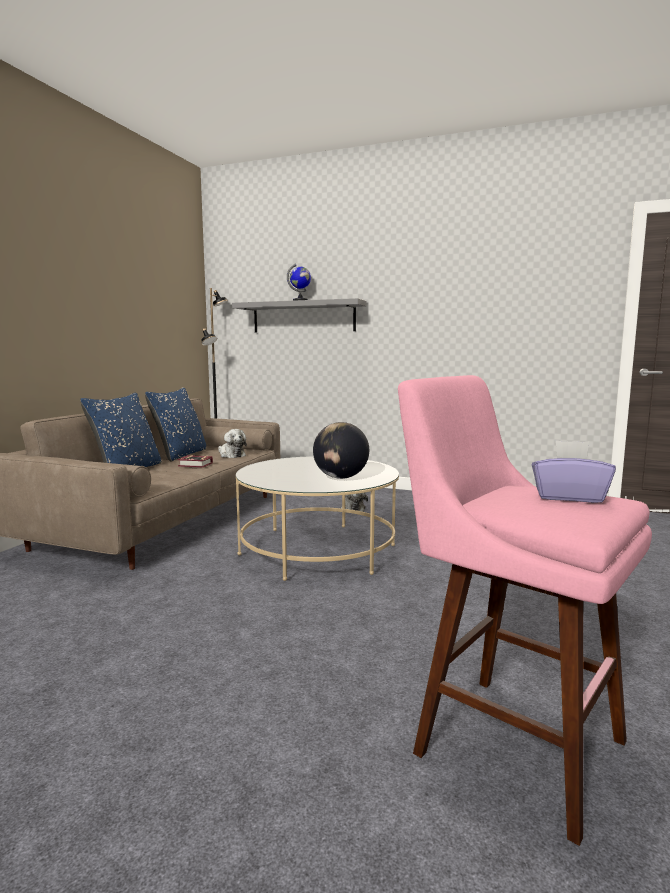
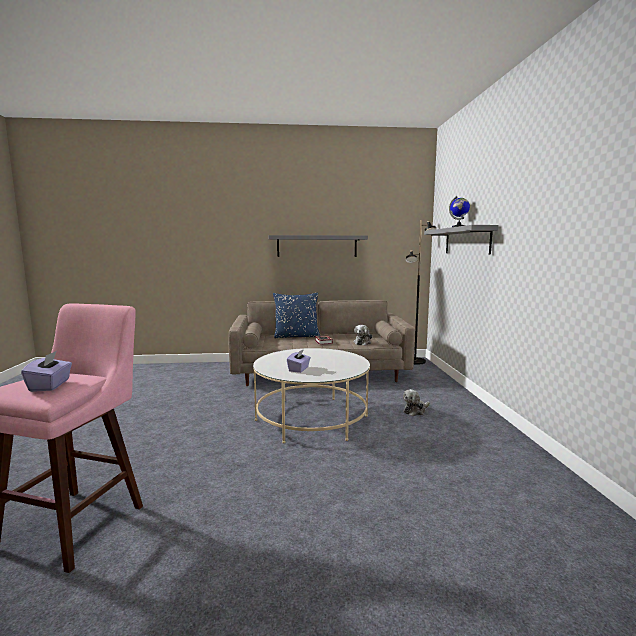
camera: 65 degrees right, 0 degrees up
blue pillow [145,387,206,462] -> none
globe [313,422,369,479] -> purple tissue box [287,349,311,373]
none -> grey shelf [269,235,368,257]

